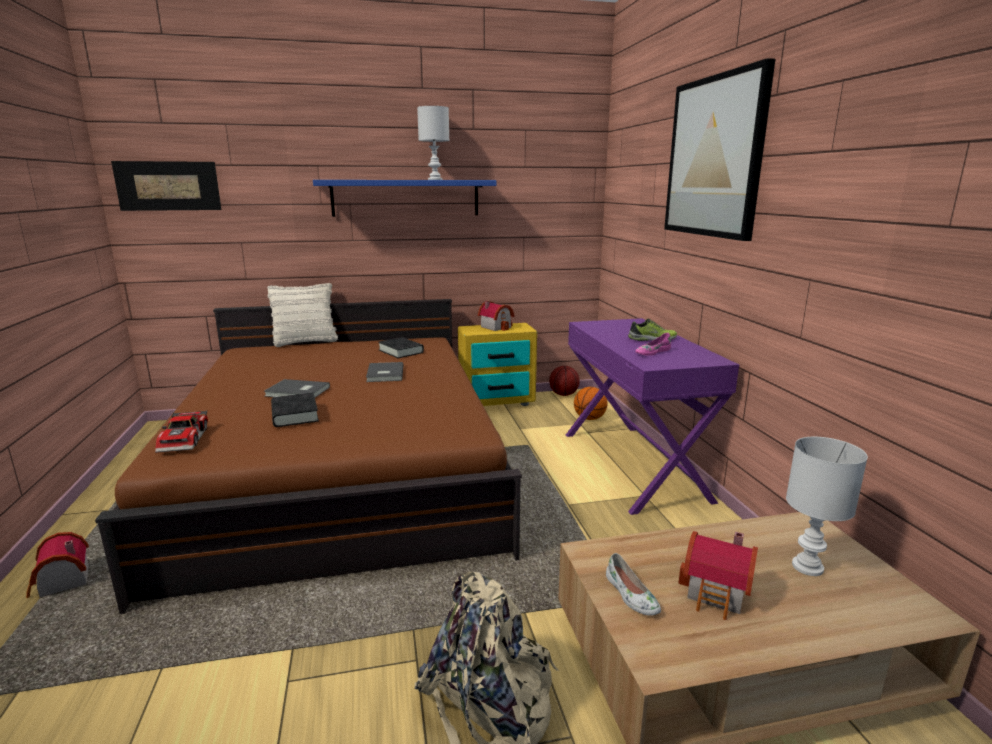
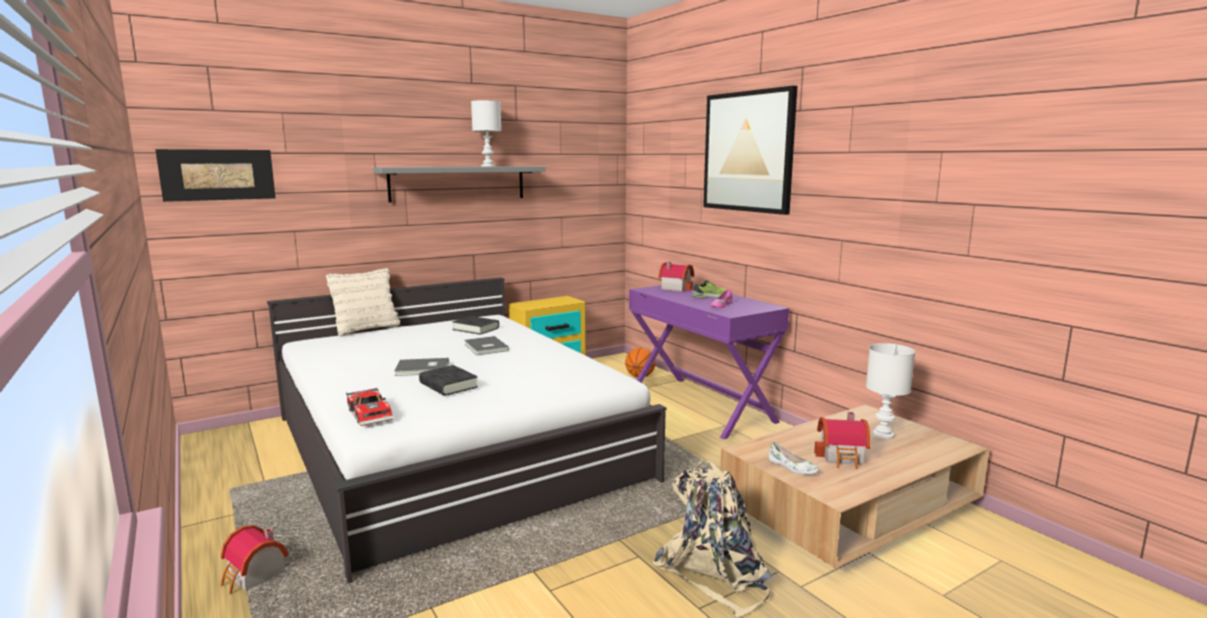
camera: 20 degrees left, 5 degrees down
brown bed [95,299,522,614] -> white bed [267,277,666,583]
blue shelf [313,180,497,217] -> grey shelf [373,166,546,203]
toy house [478,301,514,331] -> toy house moved to [658,262,694,292]
basketball [549,366,580,396] -> none

